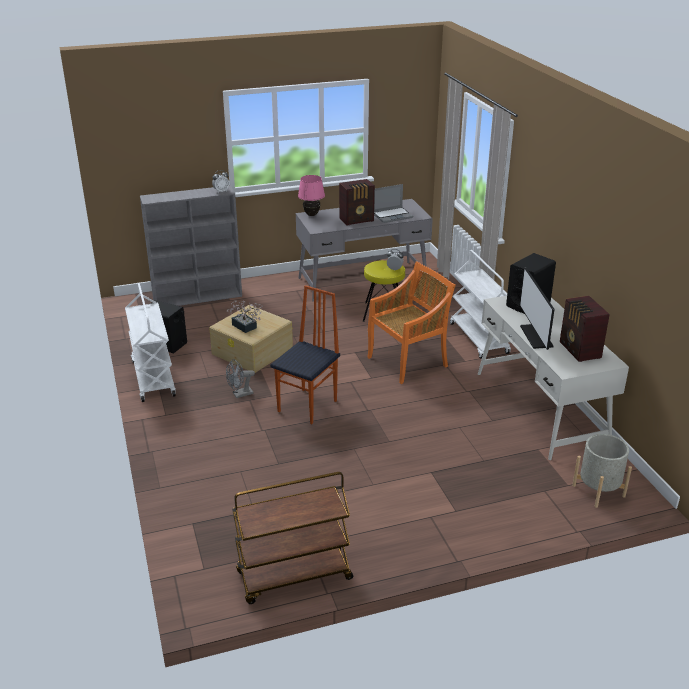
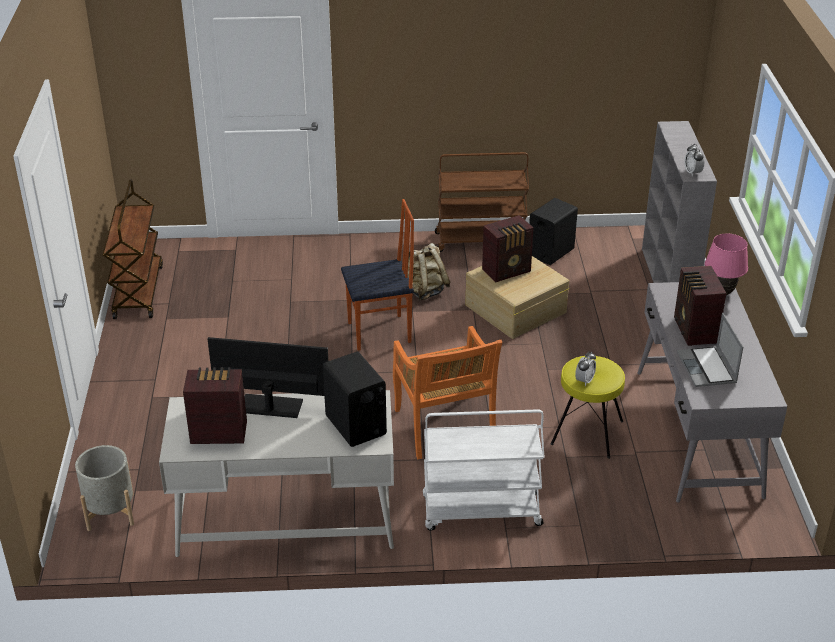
camera: 105 degrees right, 5 degrees up
white cart [125,283,176,402] -> brown cart [435,152,529,252]
grey fan [226,359,255,398] -> beige backpack [408,243,450,300]
potted plant [227,300,262,333] -> radio [482,215,534,283]
chair [270,285,340,424] -> chair turned 60 degrees counterclockwise [341,199,414,351]

